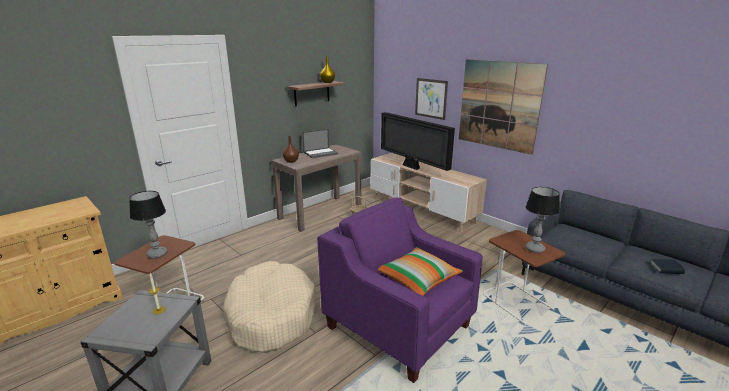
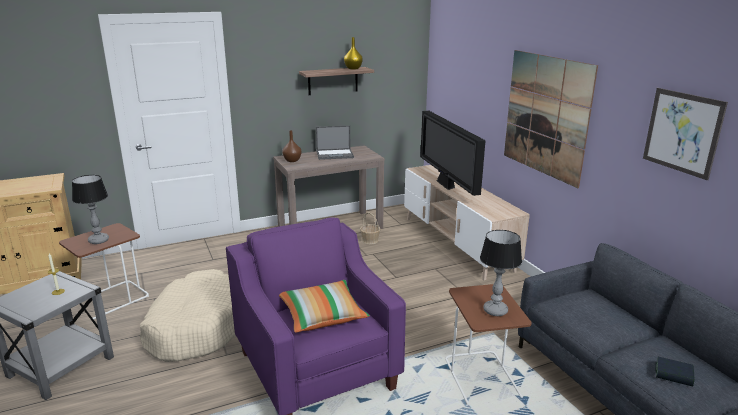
camera: 20 degrees right, 0 degrees up
picture [415,78,448,120] -> picture moved to [643,88,728,180]

